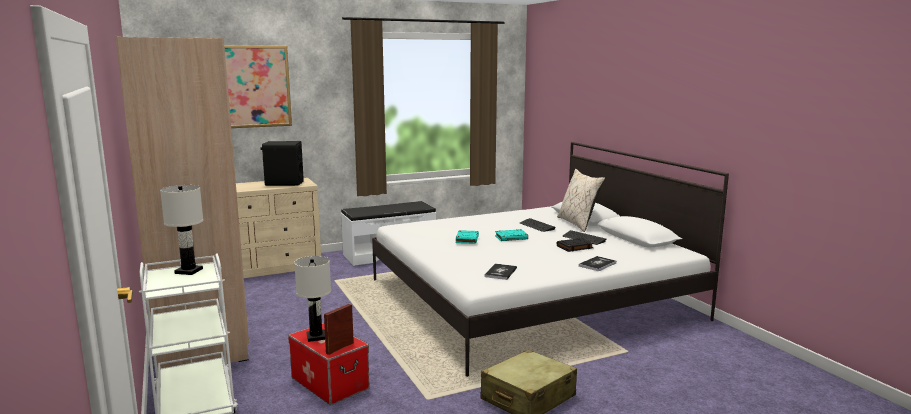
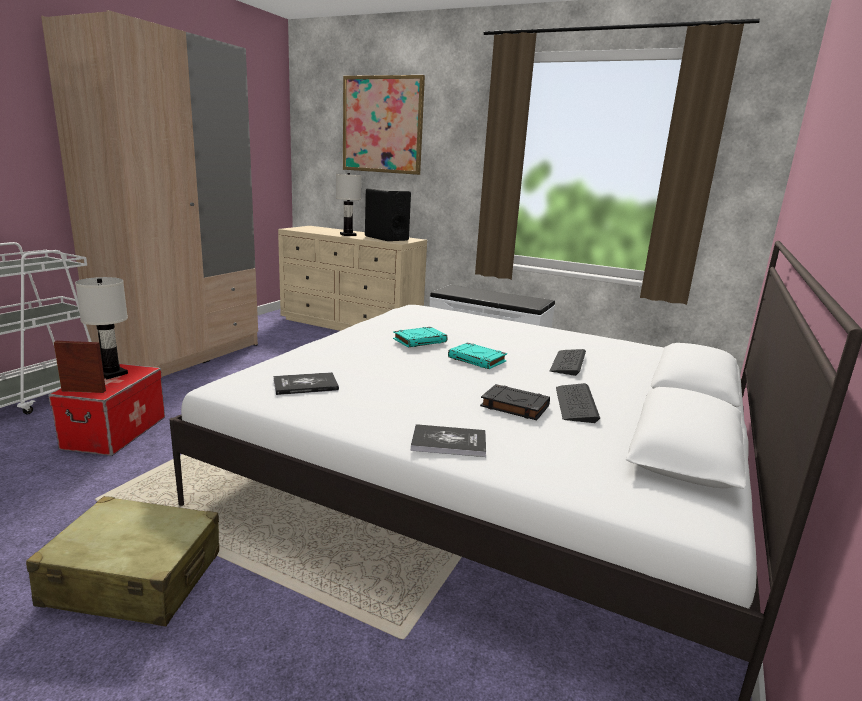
camera: 50 degrees right, 5 degrees up
white table lamp [160,185,203,275] -> white table lamp moved to [336,173,361,236]
beige pillow [557,169,605,232] -> none

